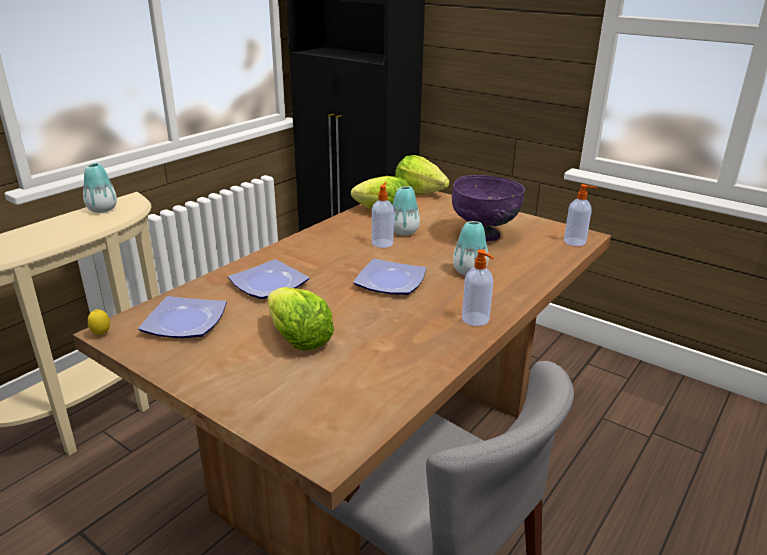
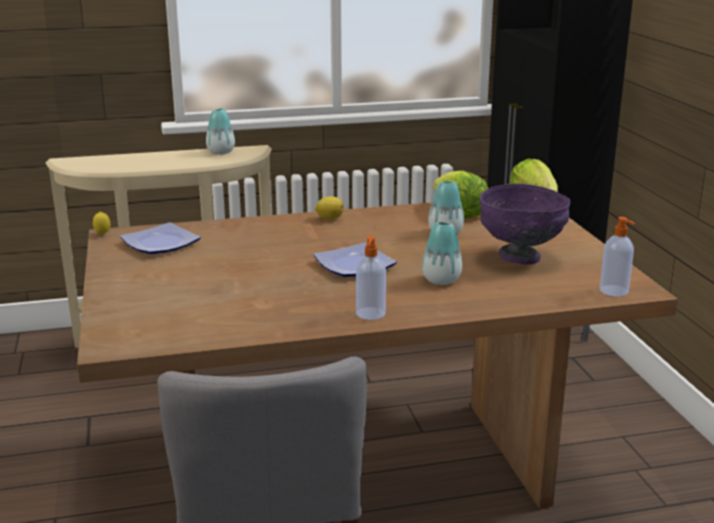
camera: 40 degrees right, 5 degrees down
plate [228,259,309,299] -> none
lettuce [267,287,334,351] -> none
soap dispenser [372,182,394,248] -> none
none -> lemon [315,196,344,220]

